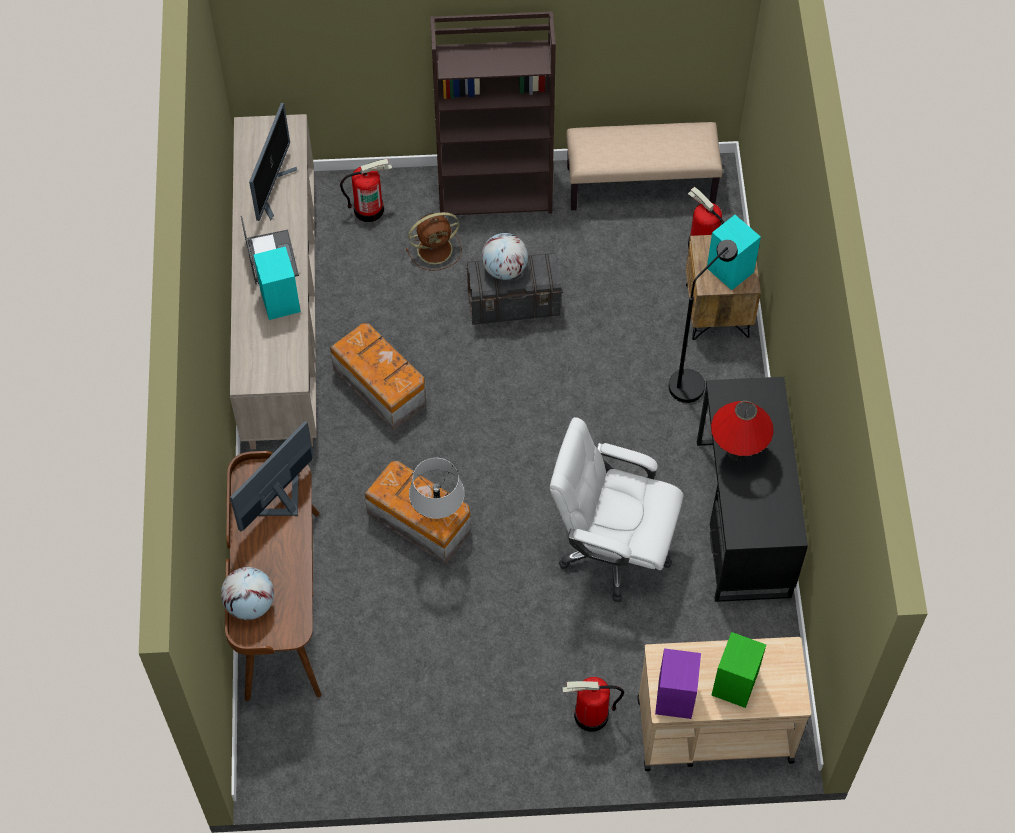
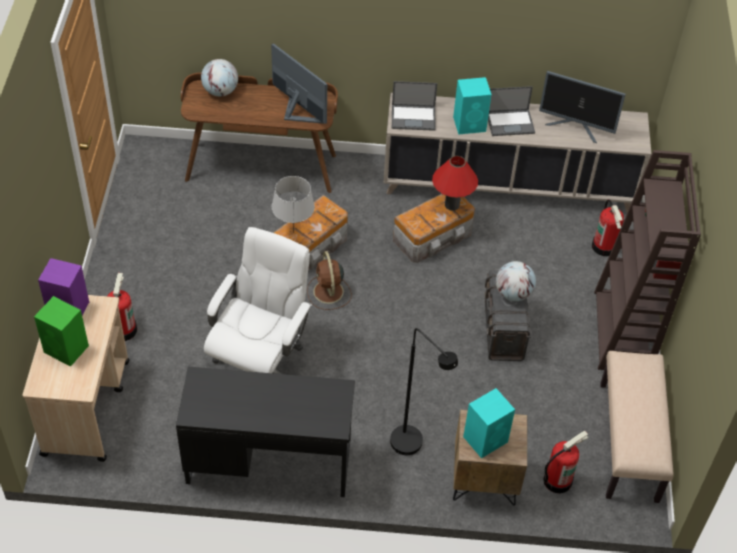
camera: 95 degrees right, 10 degrees down
brown fan [406,212,462,270] -> brown fan moved to [307,251,352,310]
red table lamp [711,401,774,461] -> red table lamp moved to [432,156,478,211]
none -> laptop [392,81,437,131]

